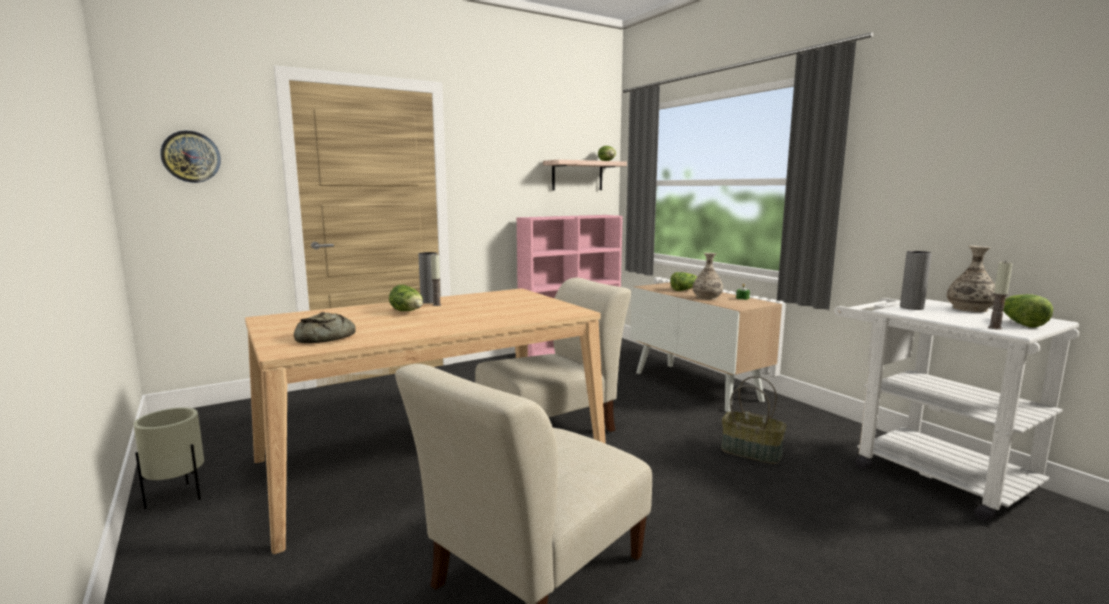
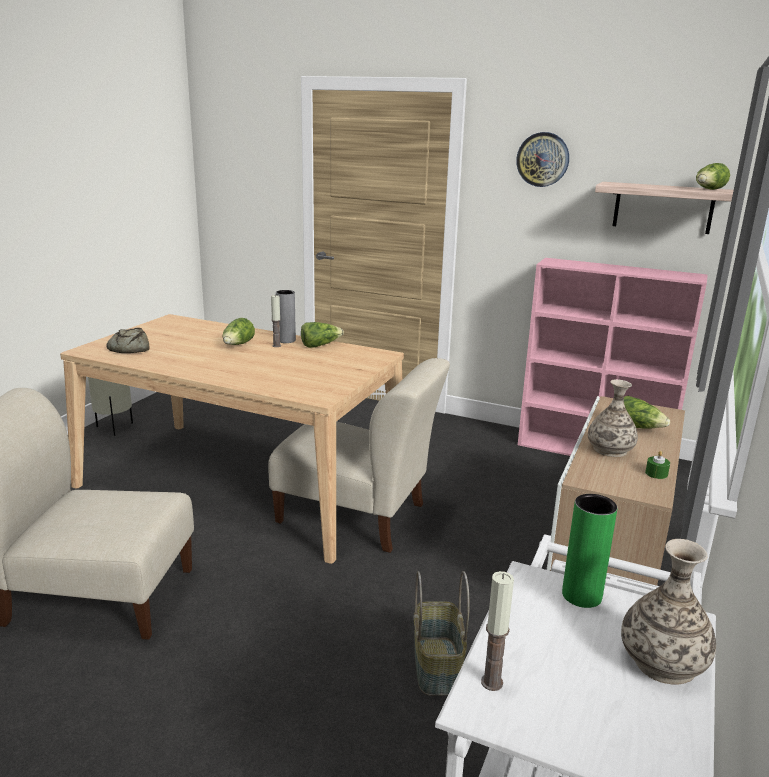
camera: 55 degrees right, 10 degrees up
wall clock [160,131,221,183] -> wall clock moved to [516,132,569,187]
grey vase [900,251,932,310] -> green vase [562,494,617,608]
lettuce [1003,294,1053,327] -> lettuce moved to [301,322,344,348]

